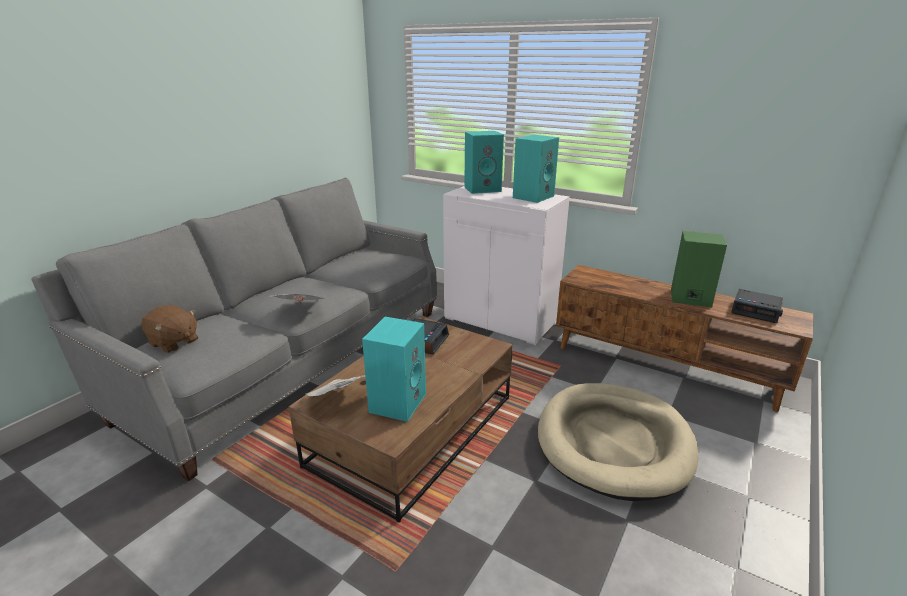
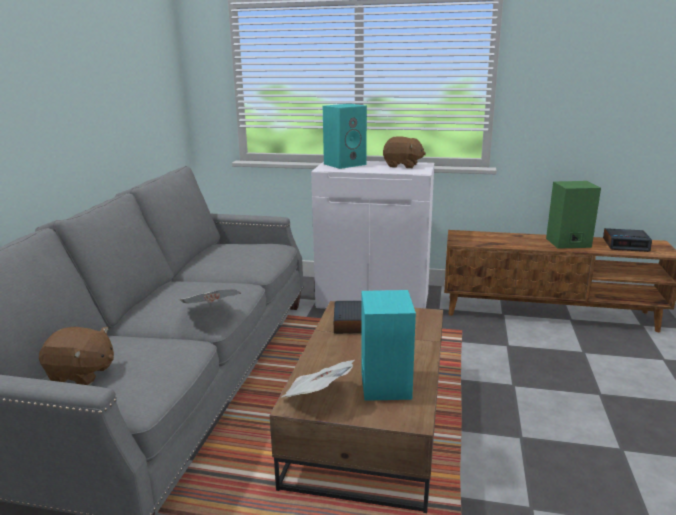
camera: 20 degrees left, 5 degrees down
turquoise speaker [513,135,559,203] -> brown plush toy [383,136,426,168]
beige dog bed [538,383,699,501] -> none

